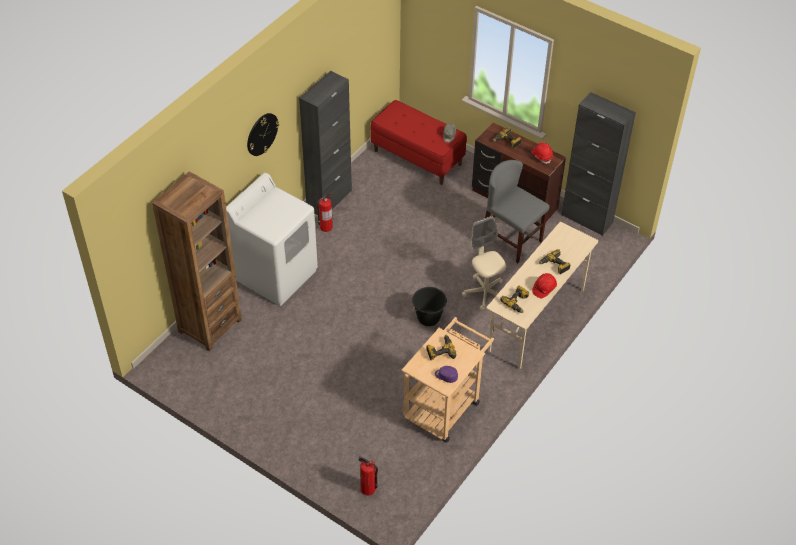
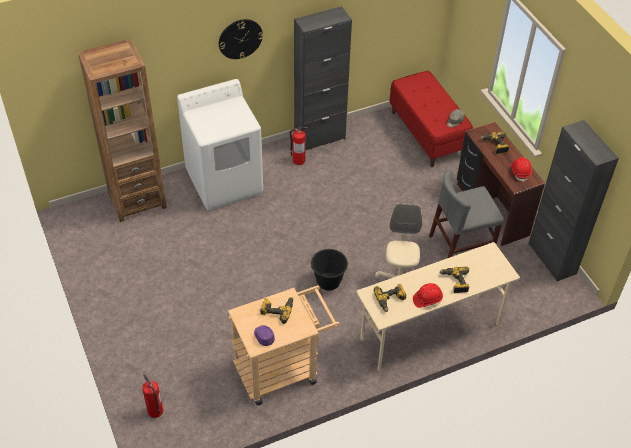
camera: 30 degrees right, 0 degrees up
grey chair [485,160,549,263] -> grey chair turned 90 degrees counterclockwise [429,170,504,258]

